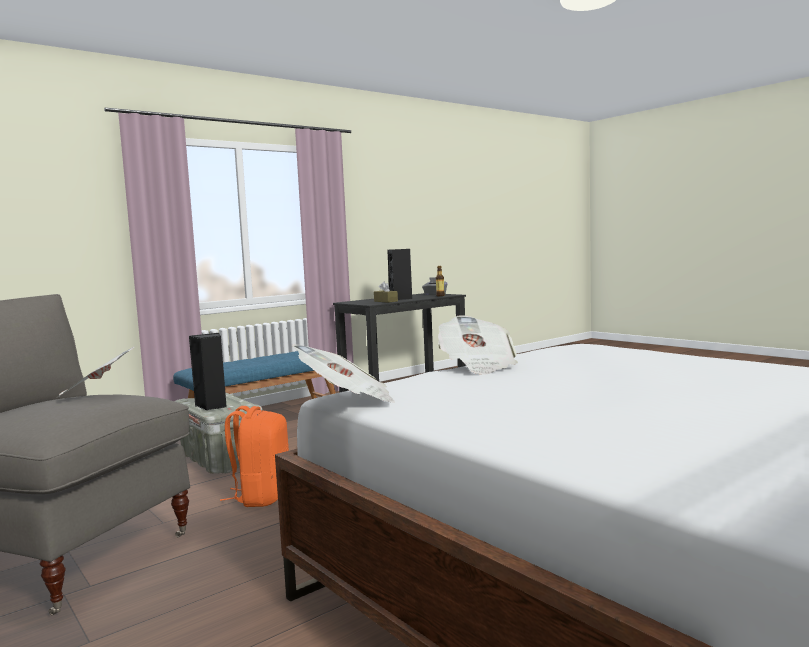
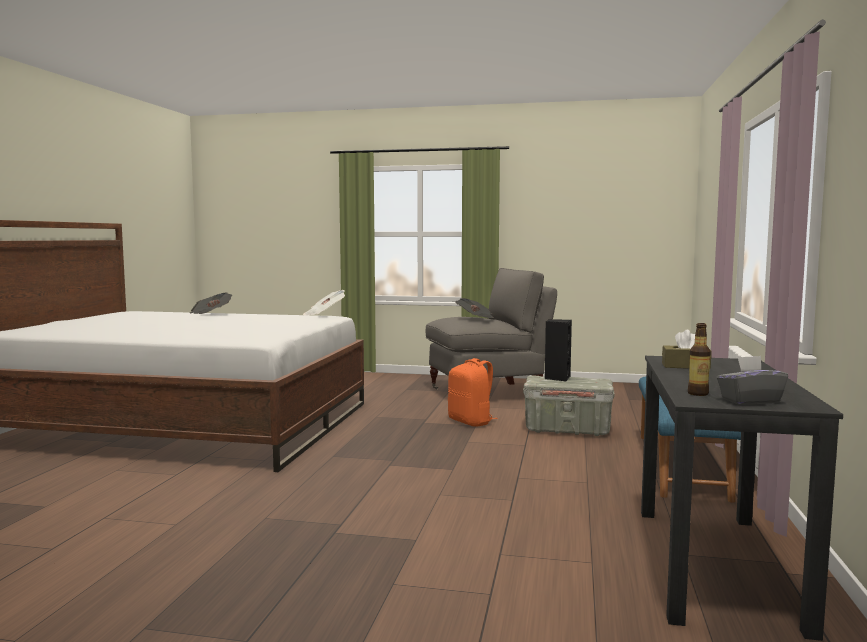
camera: 140 degrees right, 0 degrees up
black speaker [387,249,412,300] -> none
newspaper [438,315,518,375] -> newspaper moved to [190,292,232,314]

